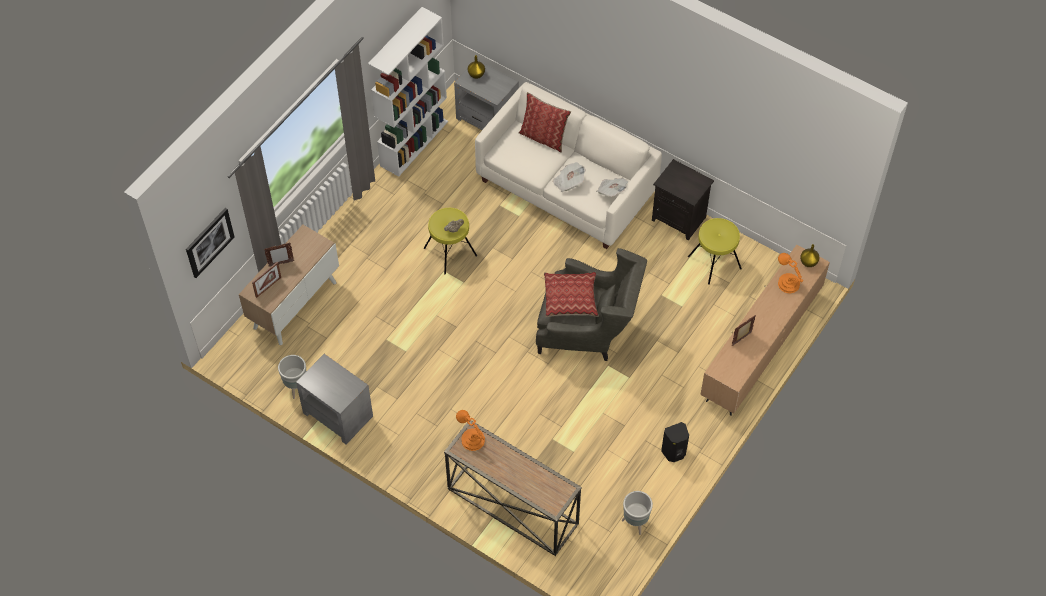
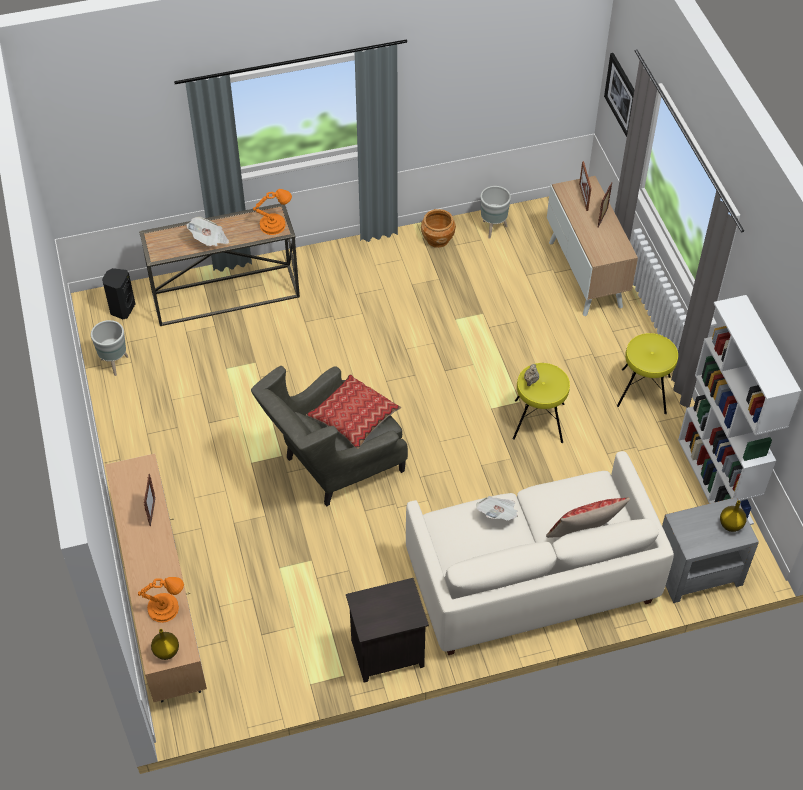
camera: 130 degrees right, 5 degrees down
grey side table [296,354,373,444] -> brown planter [421,209,456,248]
newspaper [596,178,628,197] -> newspaper moved to [187,217,229,246]
black speaker [661,422,689,462] -> black speaker moved to [102,268,136,319]
yellow stool [688,218,742,285] -> yellow stool moved to [617,333,678,414]

